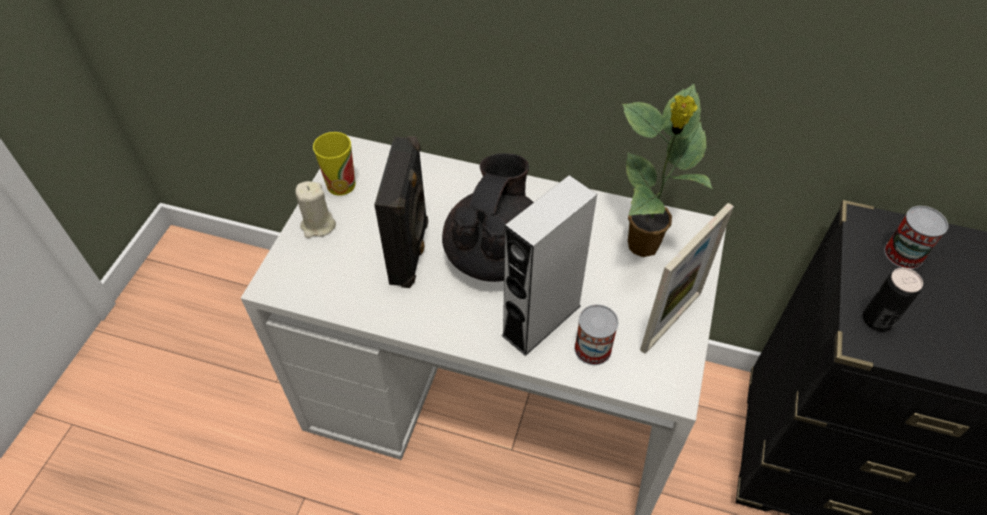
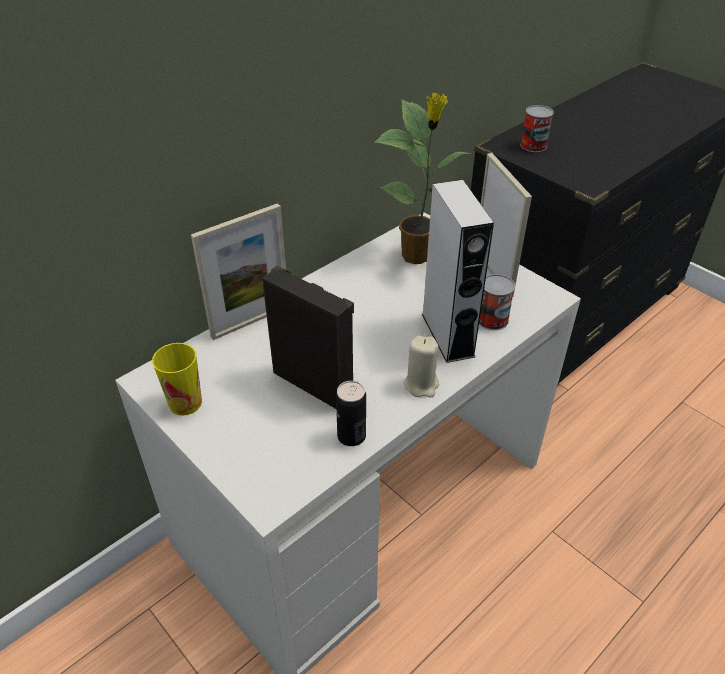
camera: 60 degrees left, 10 degrees down
beige candle [295,181,336,238] -> beige candle moved to [404,336,439,397]
black teapot [442,153,534,282] -> none
can [863,268,923,332] -> can moved to [336,381,366,446]
none -> picture frame [191,203,286,340]

